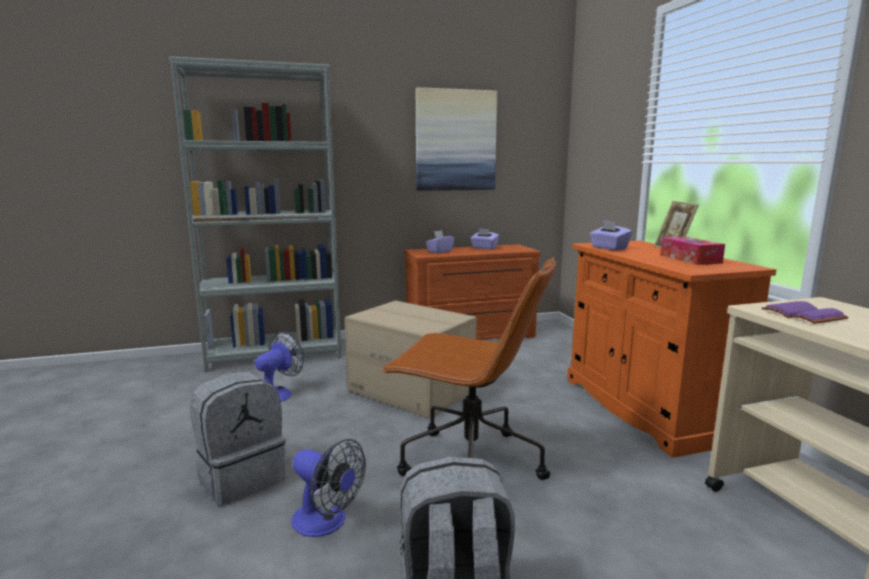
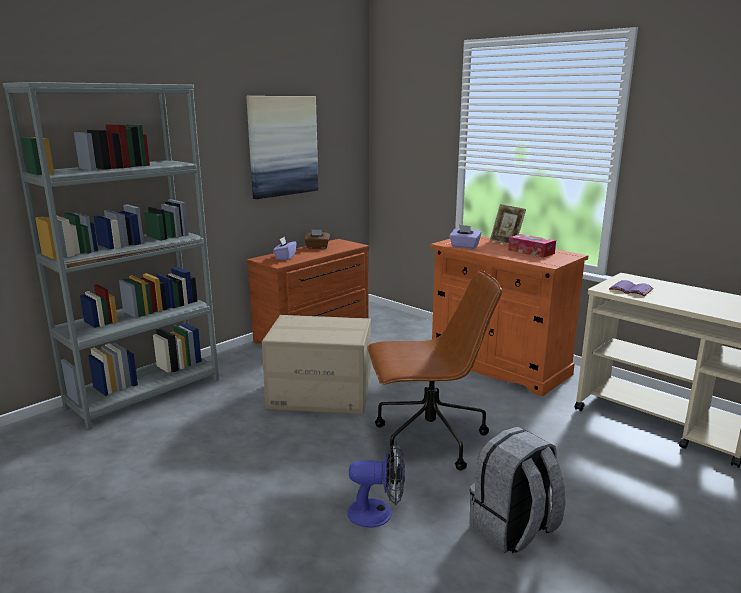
camera: 30 degrees left, 5 degrees up
grey backpack [190,371,286,505] -> none
fan [255,332,304,402] -> none
purple tissue box [470,228,499,249] -> brown tissue box [305,229,329,249]

